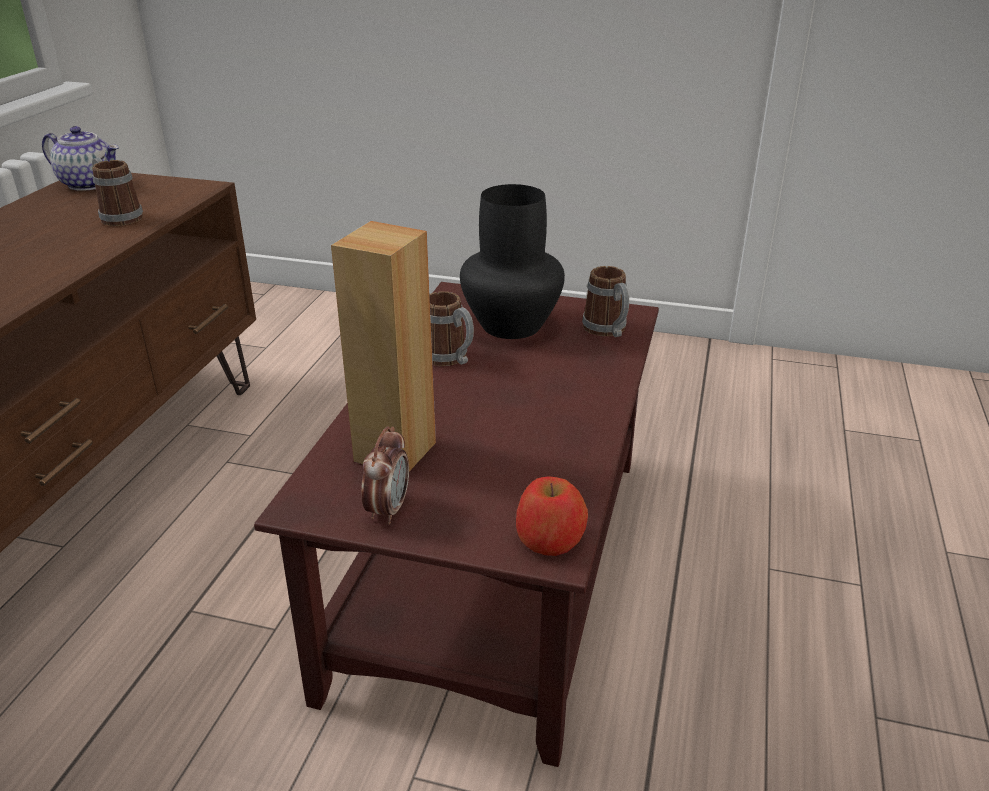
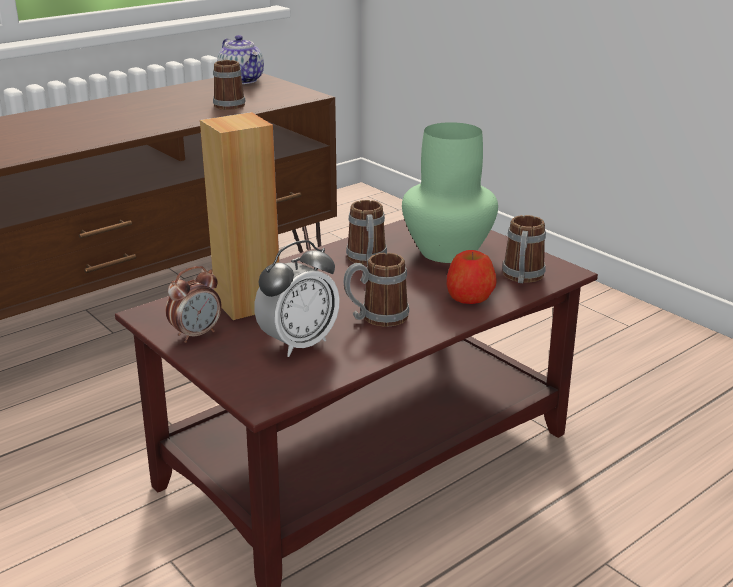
camera: 35 degrees right, 5 degrees down
black vase [460,184,565,339] -> green vase [402,122,498,263]
apple [516,476,588,556] -> apple moved to [447,250,497,304]
none -> alarm clock [254,240,340,357]
none -> mug [344,252,409,327]

